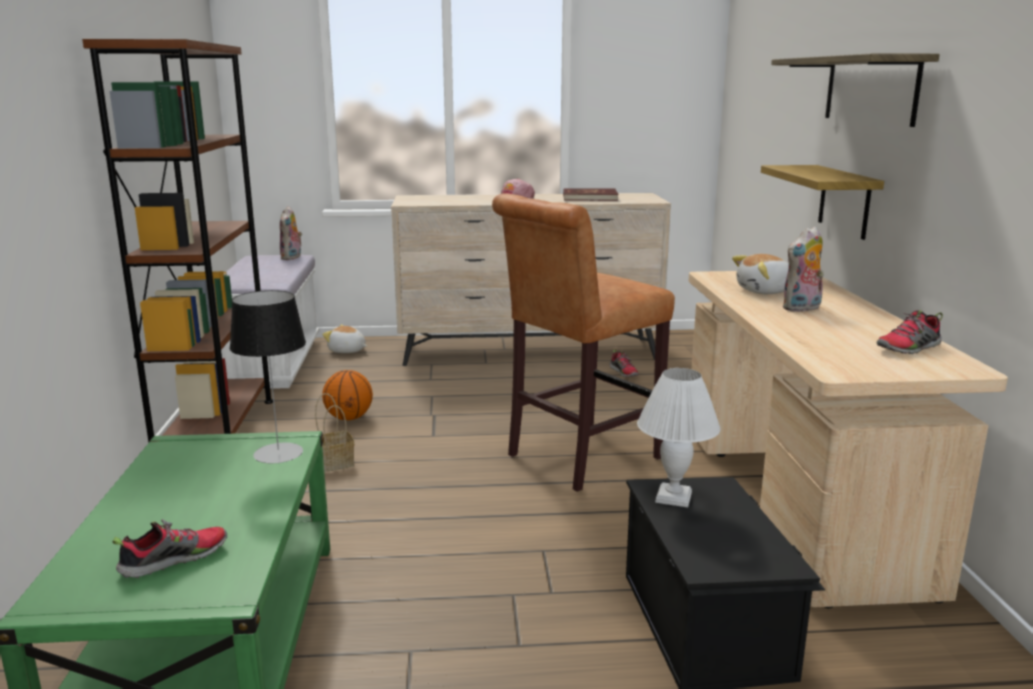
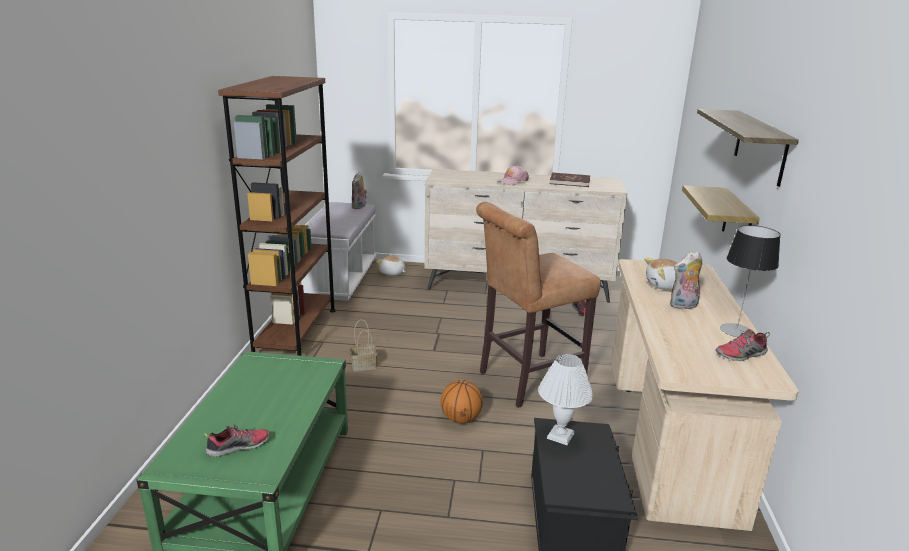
camera: 10 degrees right, 5 degrees up
table lamp [229,290,306,463] -> table lamp moved to [720,225,781,337]
basketball [322,370,373,420] -> basketball moved to [441,380,483,424]

